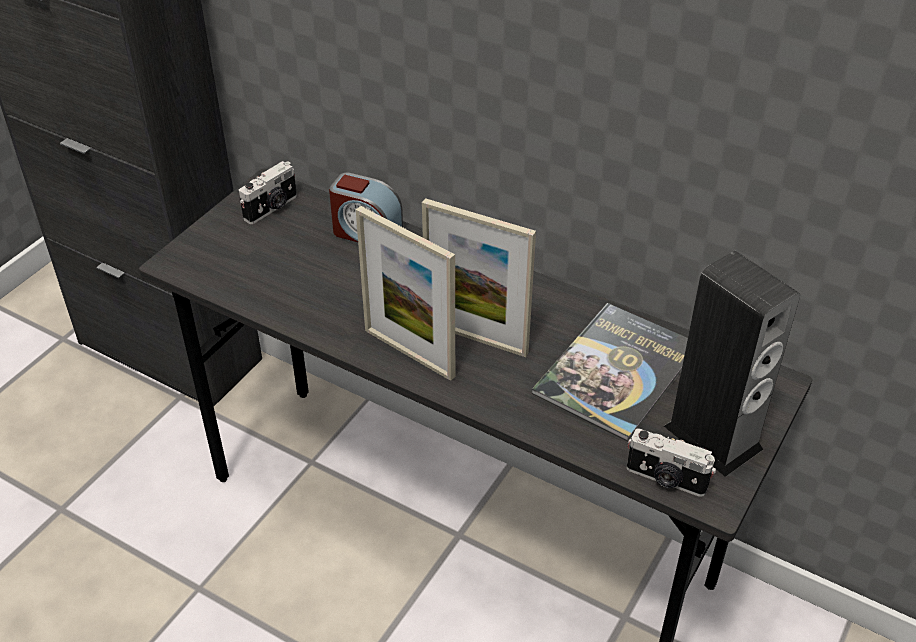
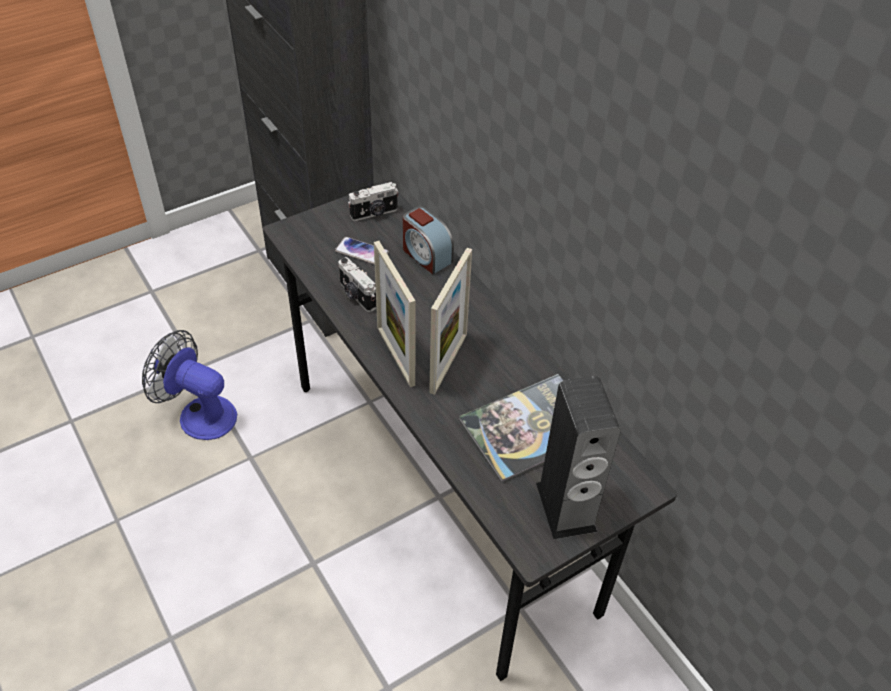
camera: 25 degrees right, 5 degrees up
picture frame [422,198,536,357] -> picture frame turned 120 degrees counterclockwise [429,248,472,395]
camera [627,428,716,497] -> camera moved to [338,257,376,312]
none -> fan [142,330,237,440]
none -> phone [335,237,389,265]

